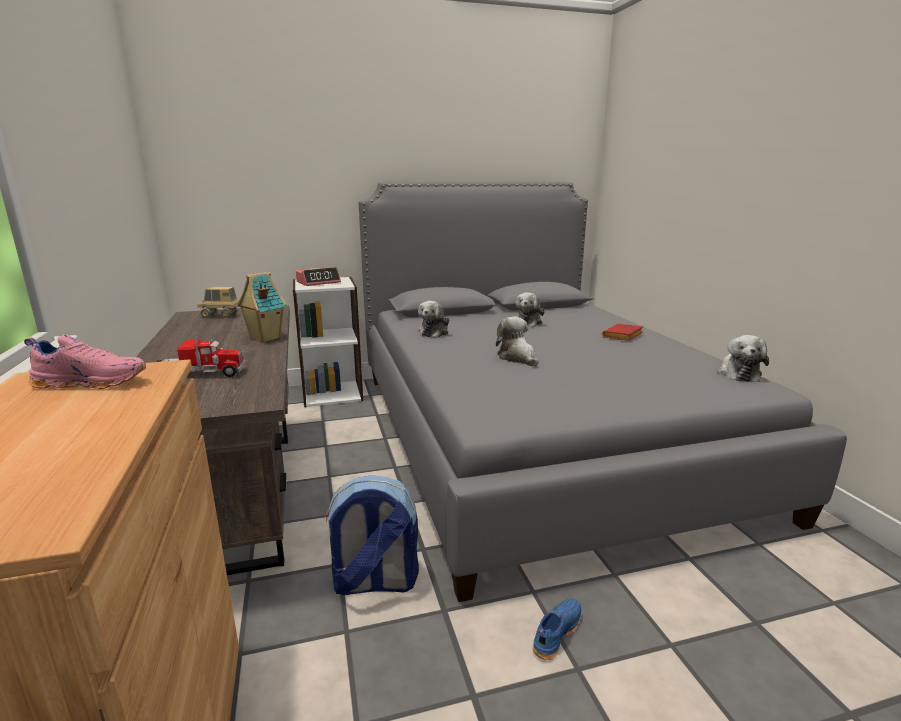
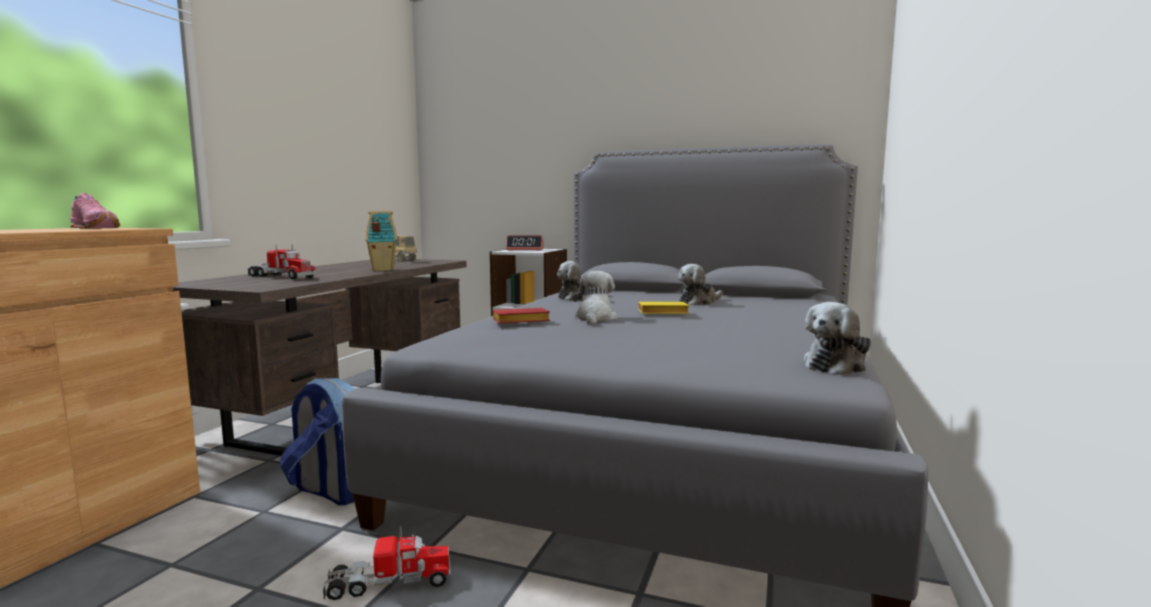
camera: 35 degrees right, 10 degrees down
blue shoe [533,598,581,660] -> toy truck [323,527,451,600]
red book [602,324,643,341] -> red book moved to [493,308,550,324]
none -> yellow book [639,302,689,314]

